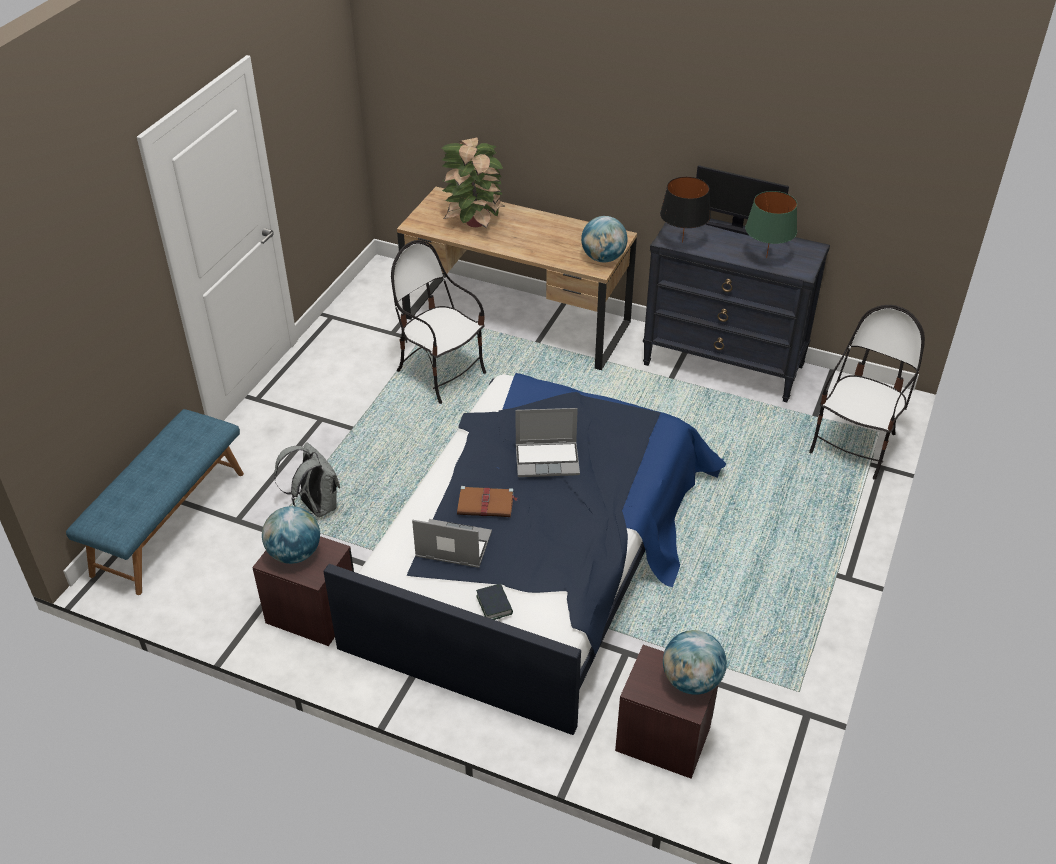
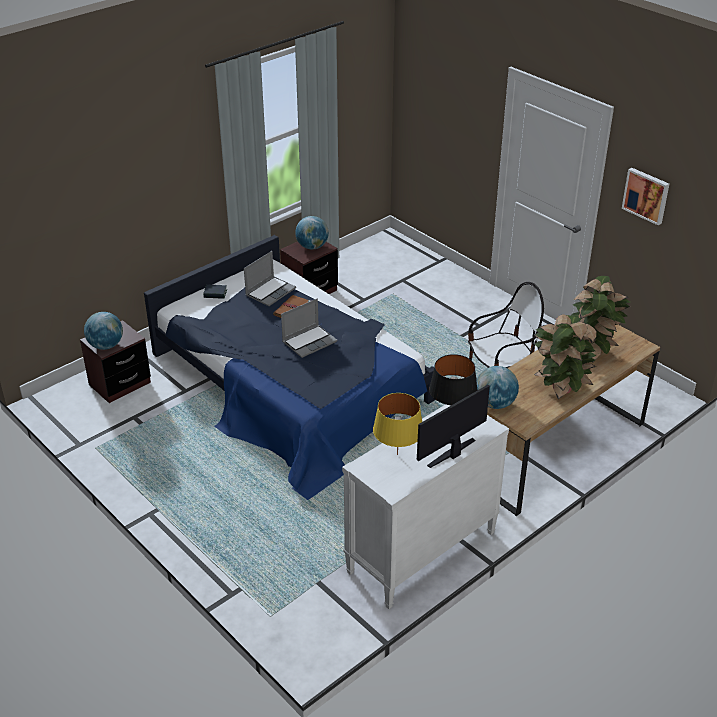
camera: 115 degrees right, 5 degrees down
blue bench [66,409,244,595] -> none
grey backpack [274,442,340,518] -> none
laptop [515,408,580,477] -> laptop turned 150 degrees counterclockwise [281,298,337,358]
black dresser [643,218,830,402] -> white dresser [342,404,509,609]
green table lamp [745,191,797,258] -> yellow table lamp [373,393,422,455]
chair [809,305,925,480] -> none
none -> potted plant [534,314,596,399]
none -> picture [622,168,669,225]

